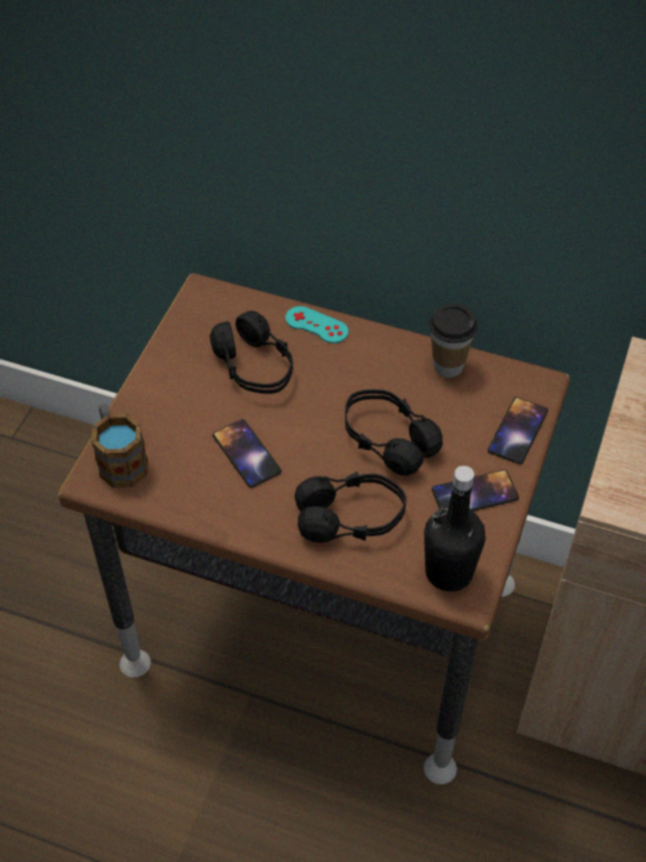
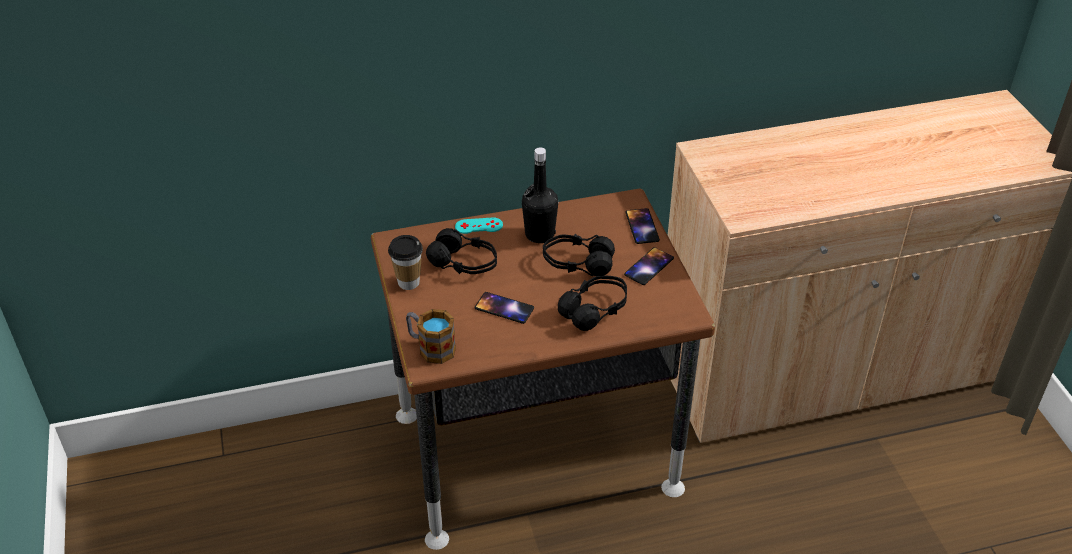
camera: 35 degrees left, 10 degrees down
black bottle [424,466,486,592] -> black bottle moved to [522,148,558,243]
cup [429,304,478,377] -> cup moved to [388,235,423,290]

